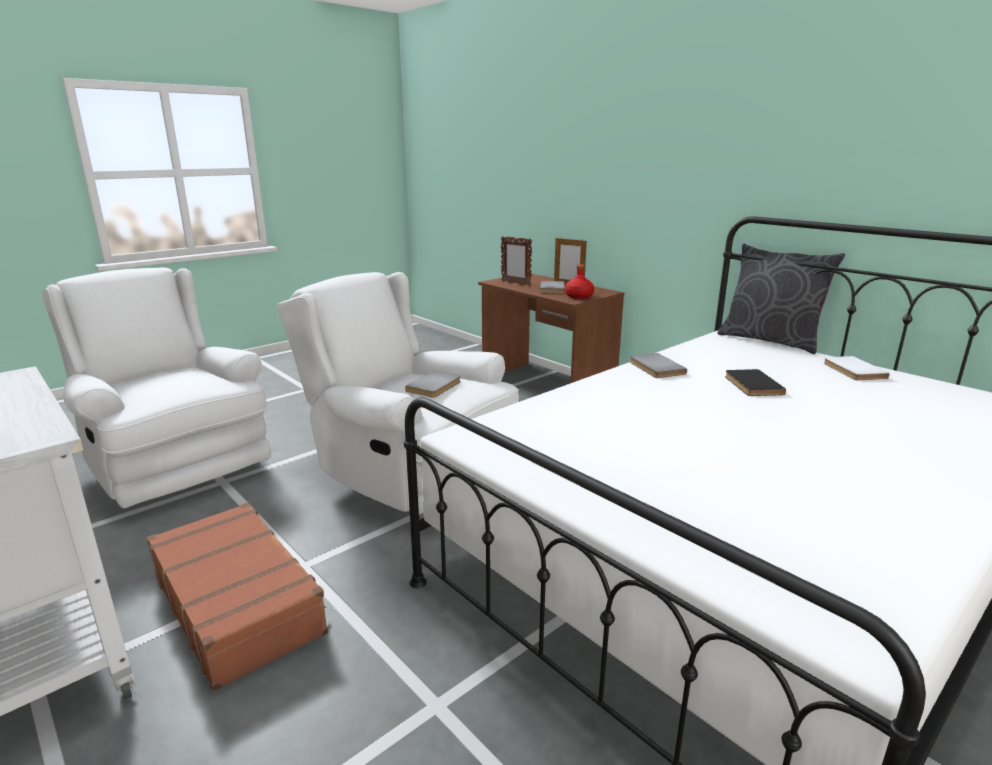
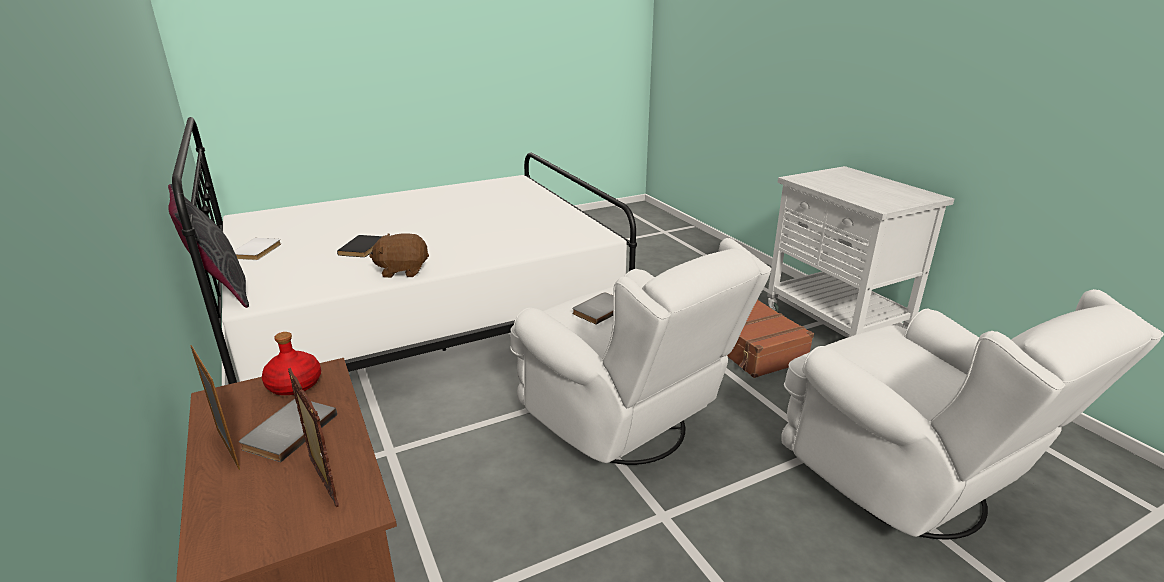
camera: 165 degrees left, 5 degrees up
grey book [630,353,687,378] -> brown plush toy [369,233,429,278]

